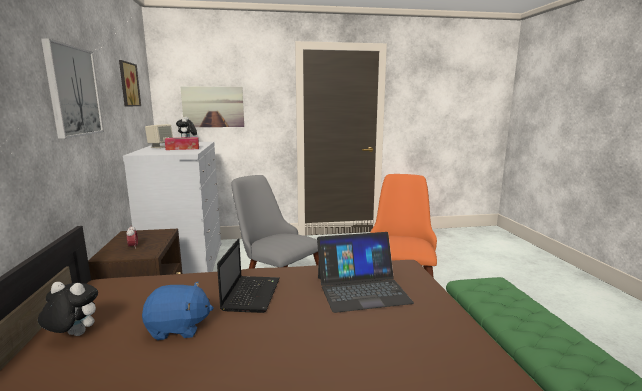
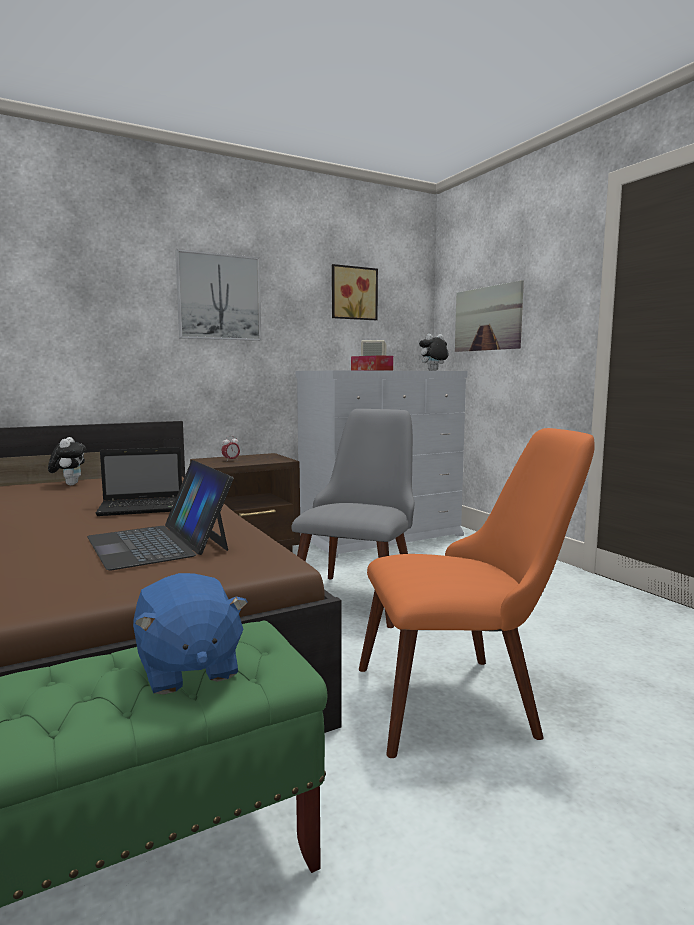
camera: 70 degrees right, 5 degrees down
blue plush toy [142,282,213,340] -> blue plush toy moved to [133,573,248,695]

